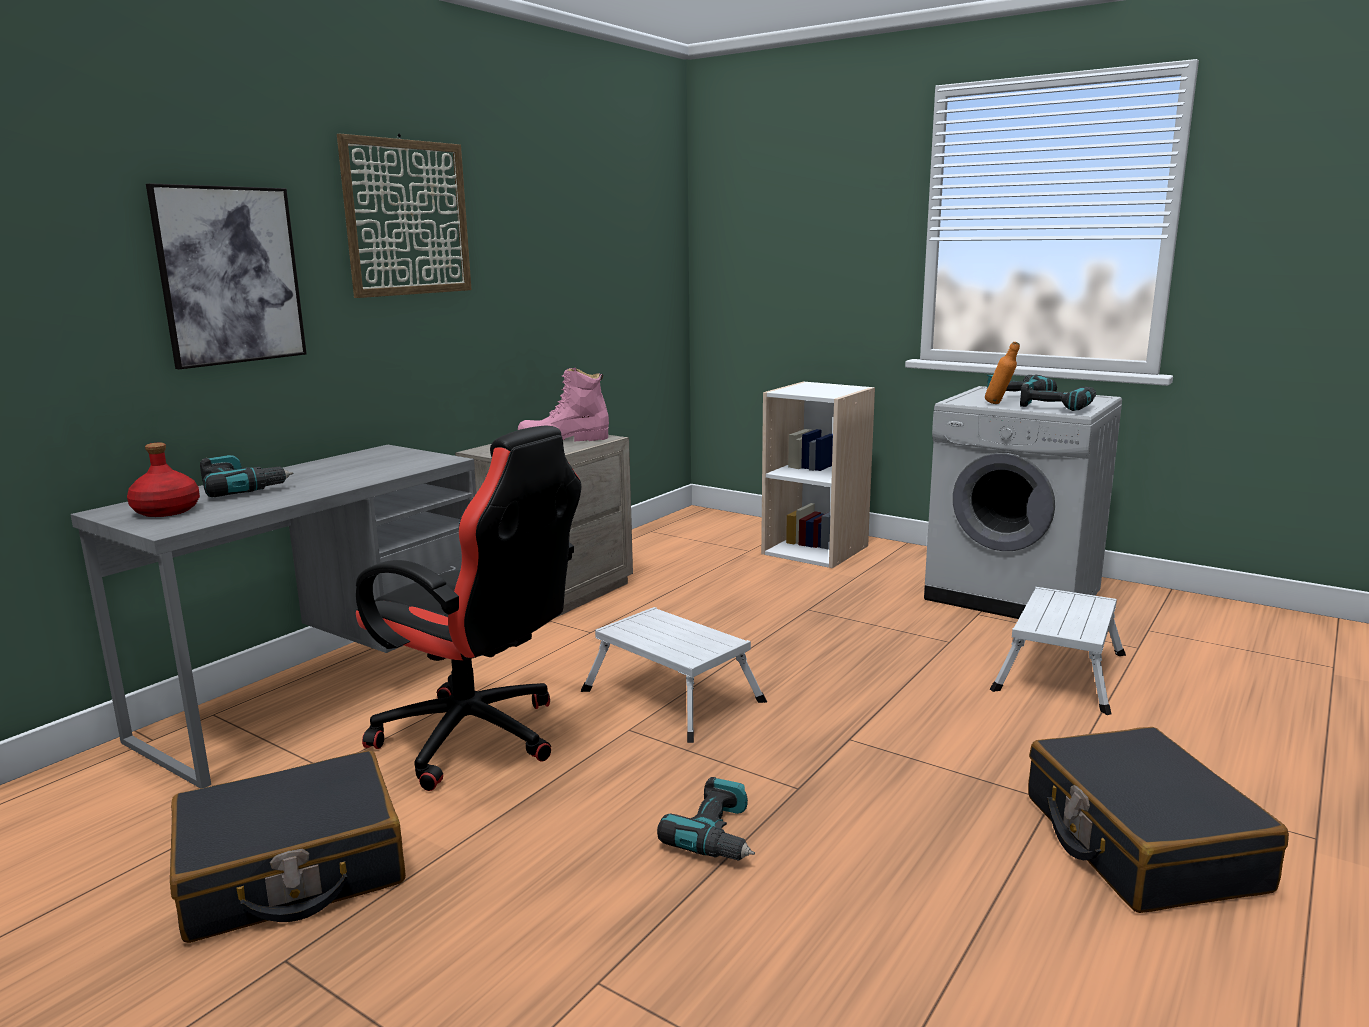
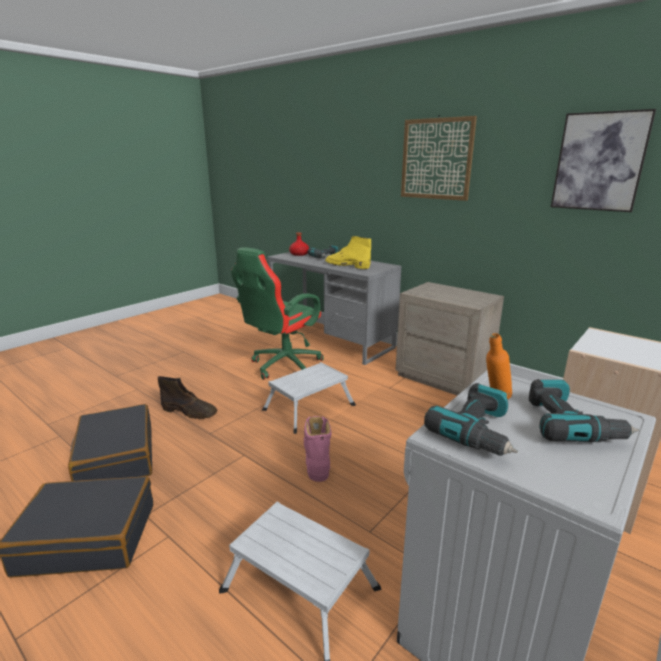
camera: 95 degrees right, 5 degrees up
picture [146,183,307,369] -> picture moved to [551,109,656,212]
black suitcase [170,751,406,943] -> black suitcase moved to [68,404,152,481]
black office chair [356,425,581,791] -> green office chair [231,248,324,380]
pink boot [518,368,609,442] -> pink boot moved to [304,416,332,482]
power drill [657,777,755,861] -> brown boot [158,376,217,419]
none -> yellow boot [325,236,371,269]

